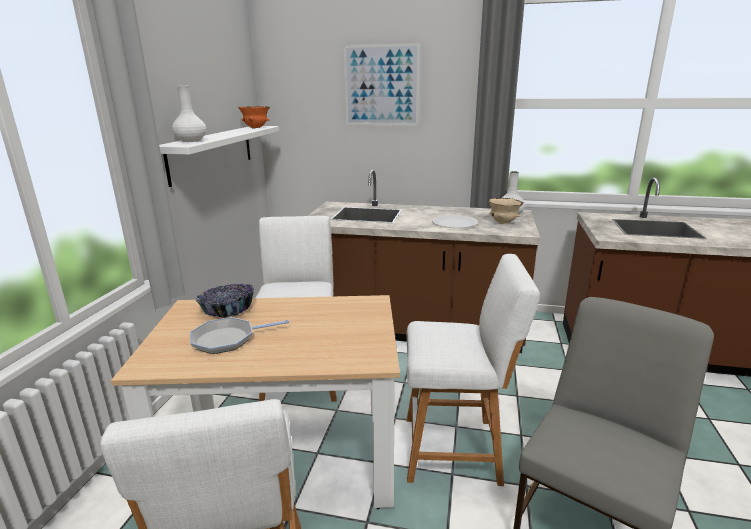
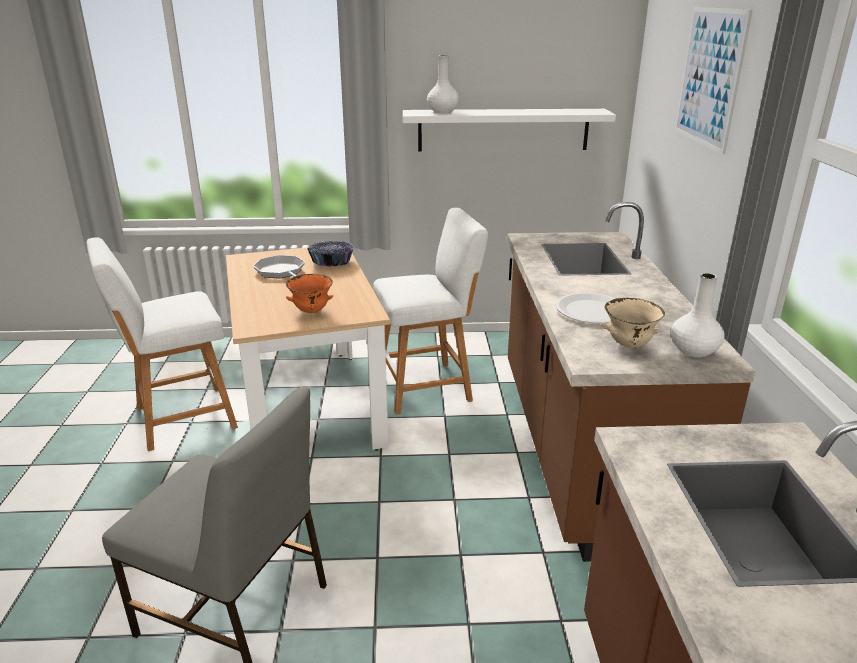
camera: 75 degrees right, 5 degrees up
orange bowl [238,106,270,129] -> orange bowl moved to [286,274,333,313]
white stool [406,254,540,486] -> none

